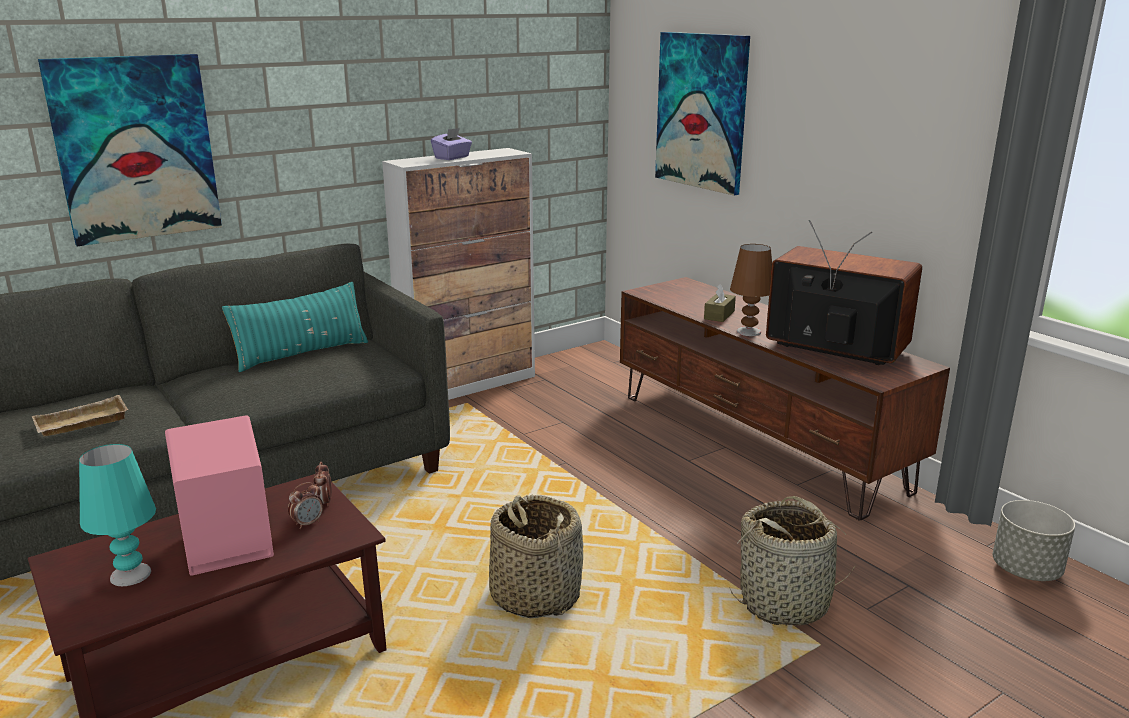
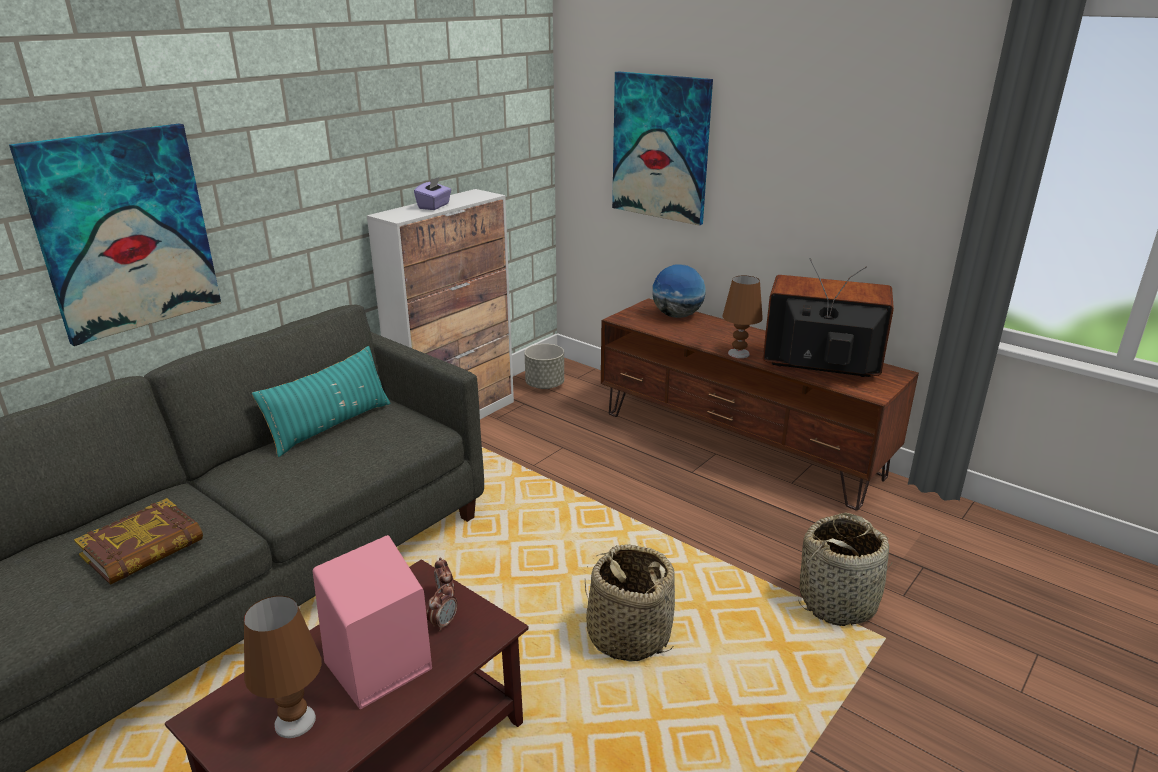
camera: 15 degrees left, 5 degrees up
beige tray [31,395,128,437] -> book [74,498,203,585]
turquoise table lamp [79,444,156,586] -> brown table lamp [244,596,322,738]
brown tissue box [704,284,736,322] -> none
grey planter [993,500,1075,581] -> grey planter moved to [525,344,564,389]
none -> globe [652,264,705,318]

